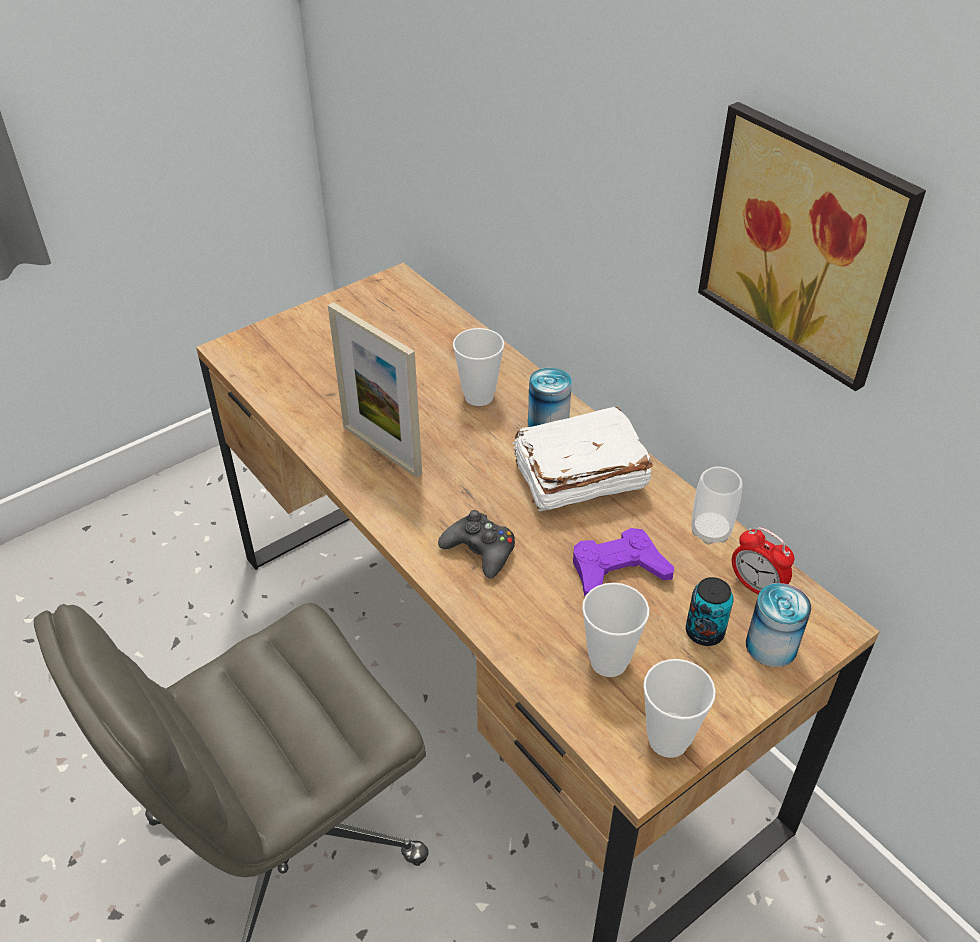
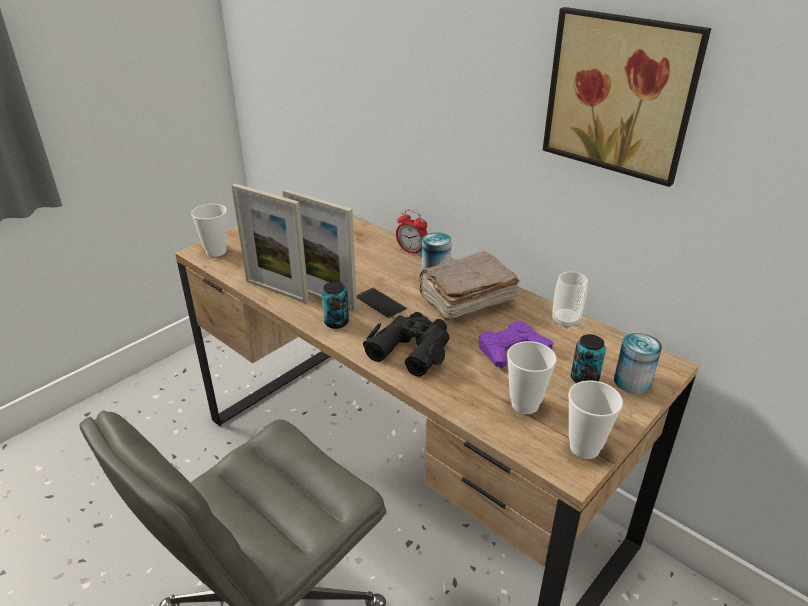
camera: 10 degrees left, 10 degrees down
black game controller [438,510,515,579] -> black binoculars [363,312,449,377]
cup [453,328,504,406] -> cup moved to [191,204,227,257]
white book [512,407,653,512] -> brown book [418,251,519,322]
alarm clock [732,527,794,594] -> alarm clock moved to [396,210,428,256]
none -> picture frame [231,184,309,303]
none -> can [322,281,349,329]
none -> phone [357,288,407,318]

